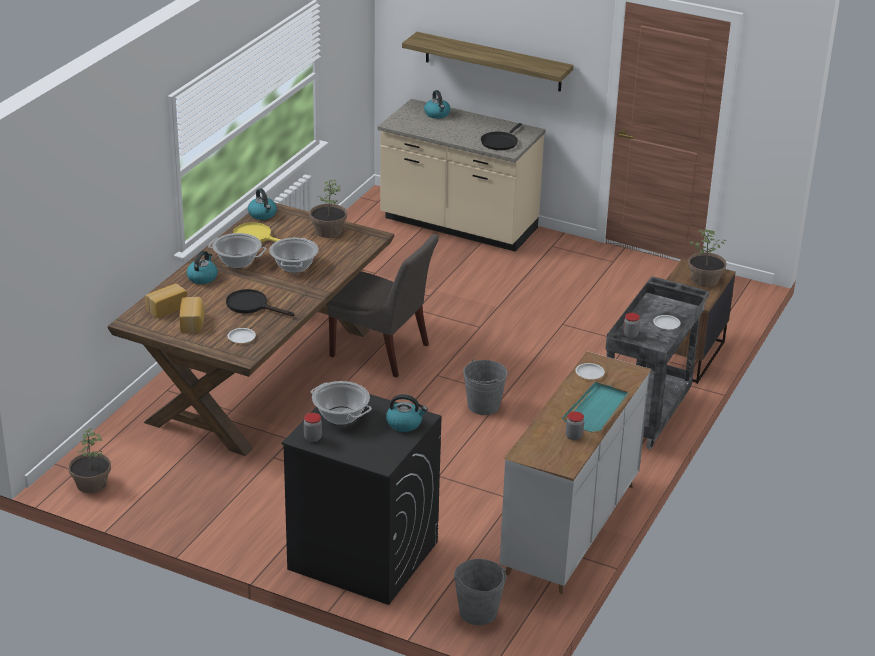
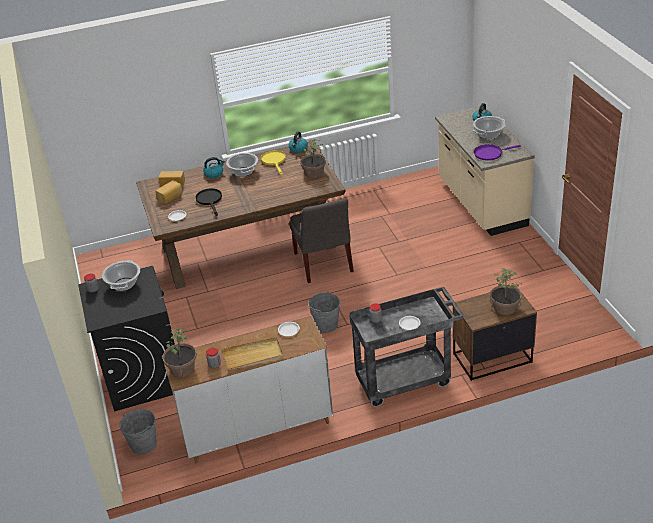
camera: 50 degrees right, 5 degrees up
potted plant [68,428,111,493] -> potted plant moved to [162,328,197,377]
cooking pot [269,238,319,273] -> cooking pot moved to [473,116,506,139]
kettle [386,394,428,432] -> none
shelf [402,32,574,92] -> none
black frying pan [481,123,522,150] -> purple frying pan [474,144,521,161]
turquoise tray [562,382,629,432] -> beige tray [222,337,284,370]

